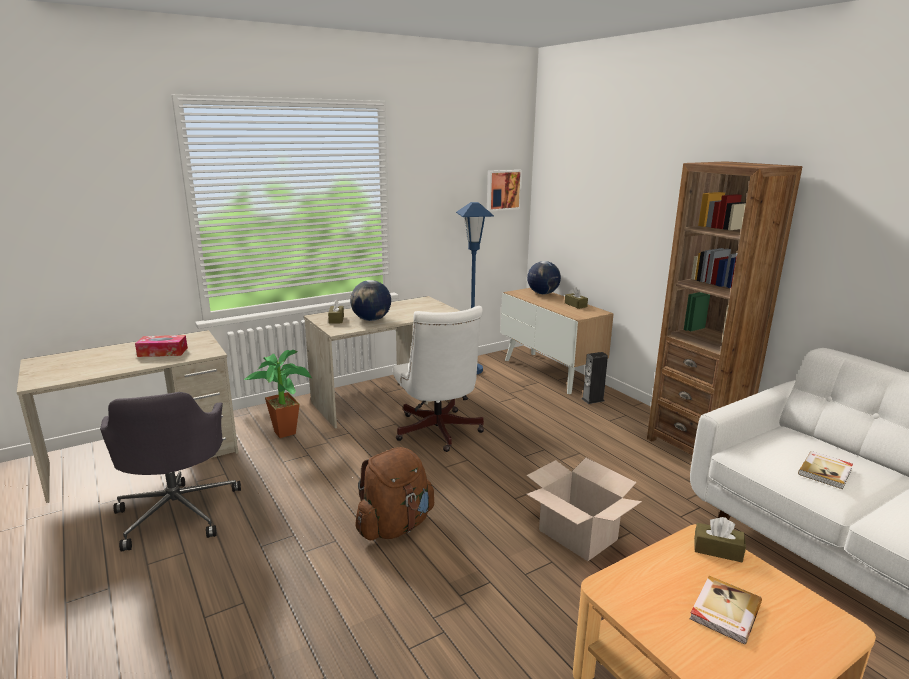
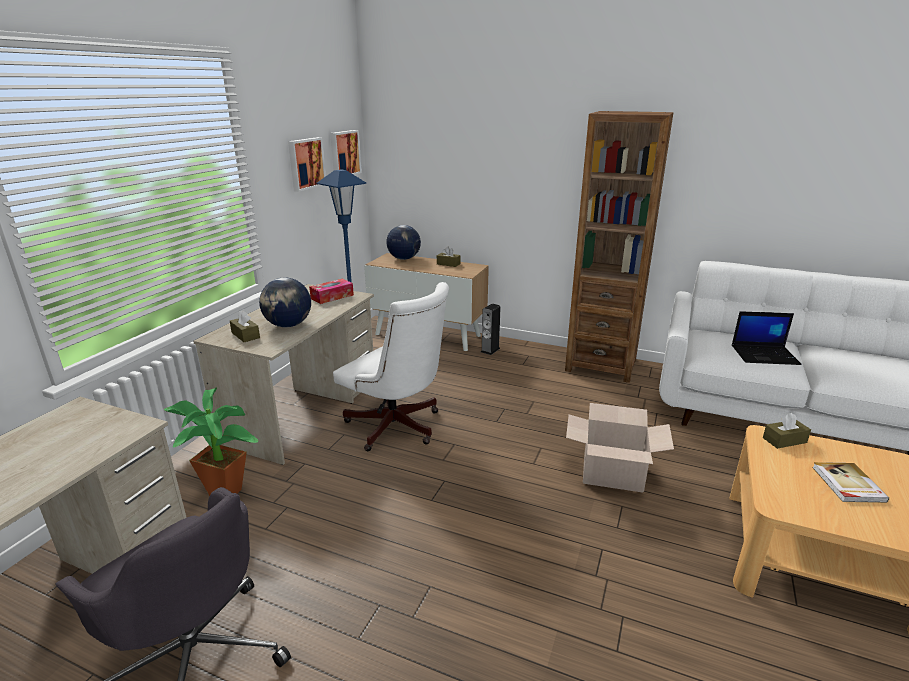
camera: 35 degrees left, 5 degrees up
tissue box [135,335,188,357] -> tissue box moved to [309,279,354,304]
brown backpack [355,447,434,540] -> none
book [798,451,853,489] -> laptop [732,311,802,365]
none -> picture [288,137,326,192]

